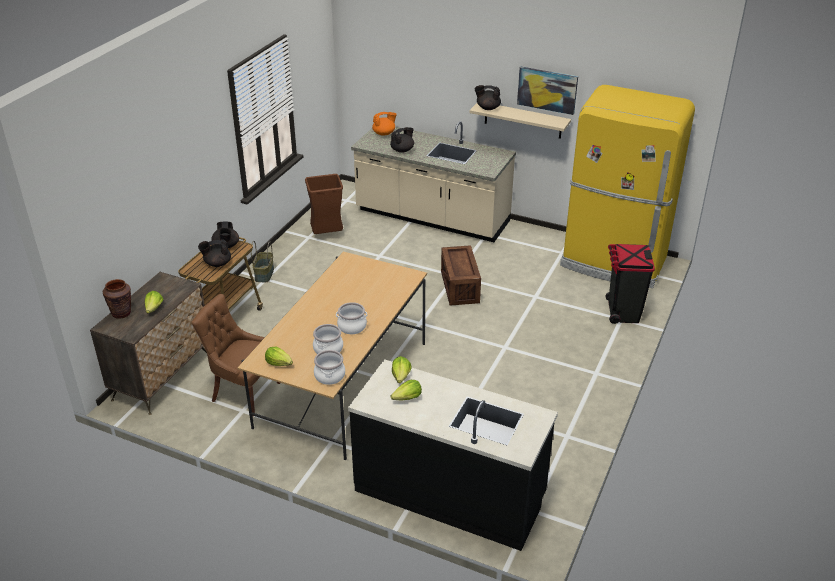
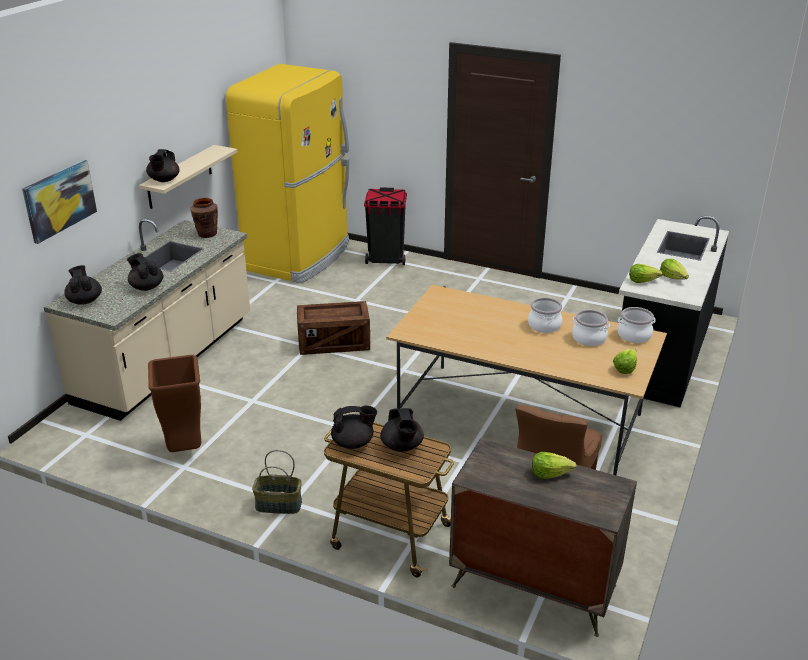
camera: 90 degrees left, 5 degrees down
brown vase [102,279,131,319] -> brown vase moved to [190,198,218,238]
orange teapot [372,112,397,136] -> black teapot [64,265,102,305]
picture [517,67,578,115] -> picture moved to [22,160,97,244]

